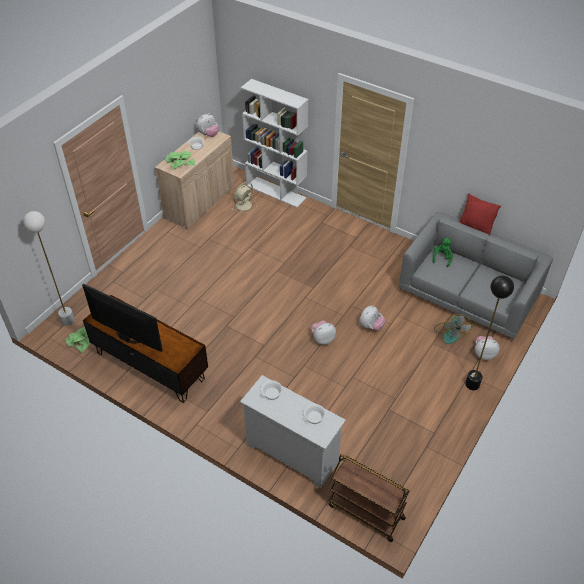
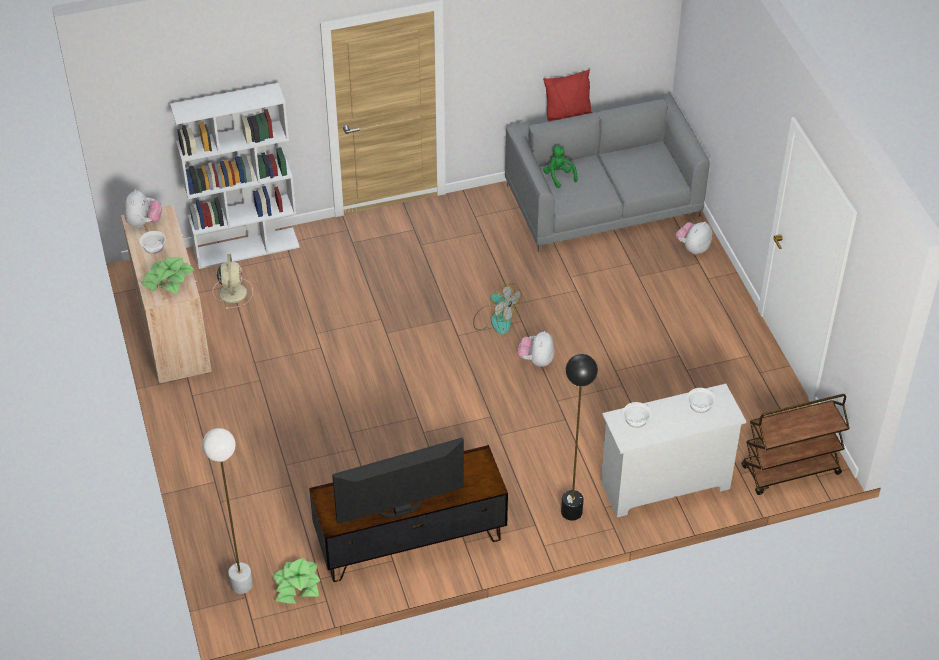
camera: 50 degrees left, 0 degrees up
plush toy [359,305,385,331] -> none
fan [434,314,472,344] -> fan moved to [473,283,522,334]
black floor lamp [465,276,514,390] -> black floor lamp moved to [561,354,598,521]

